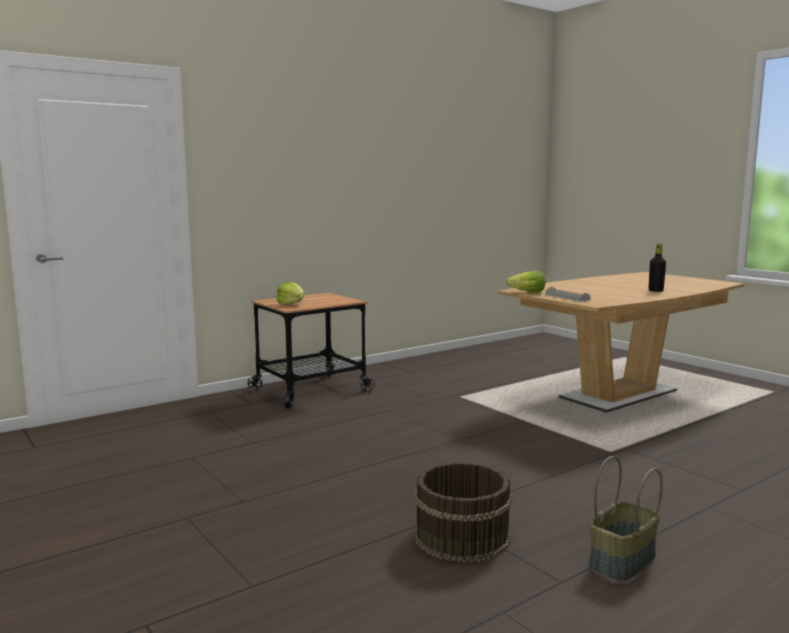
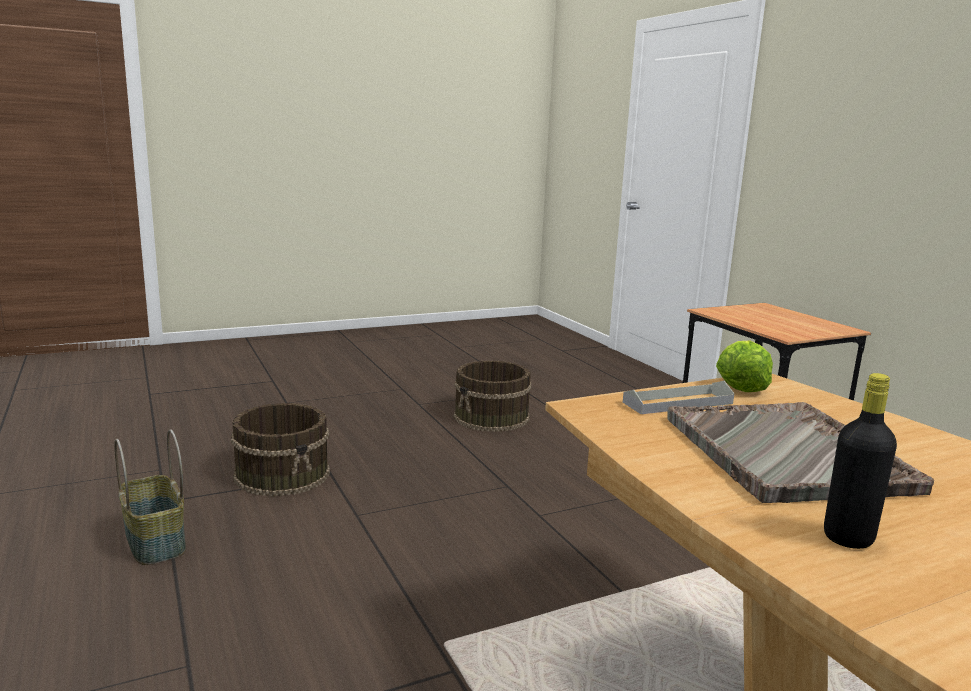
camera: 100 degrees right, 5 degrees up
lettuce [277,282,304,305] -> none
none -> brown bucket [454,361,531,432]
none -> grey tray [667,402,934,503]

